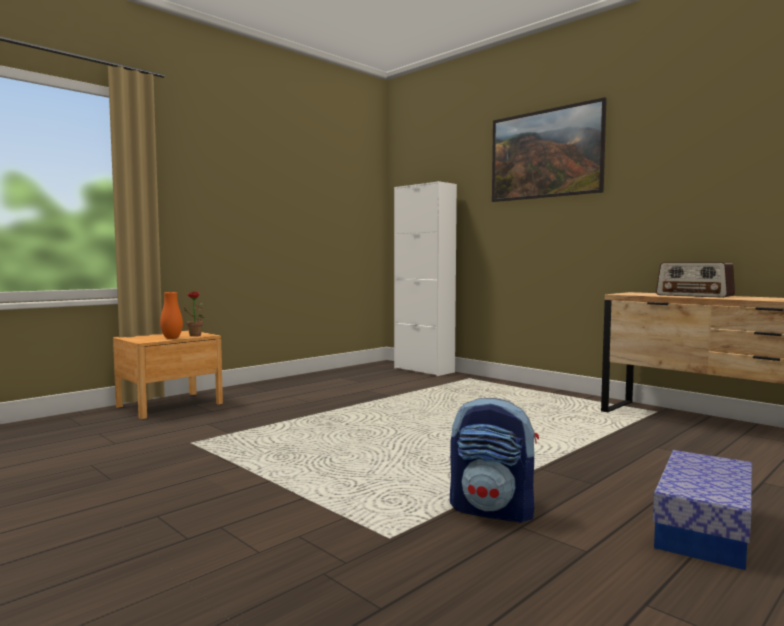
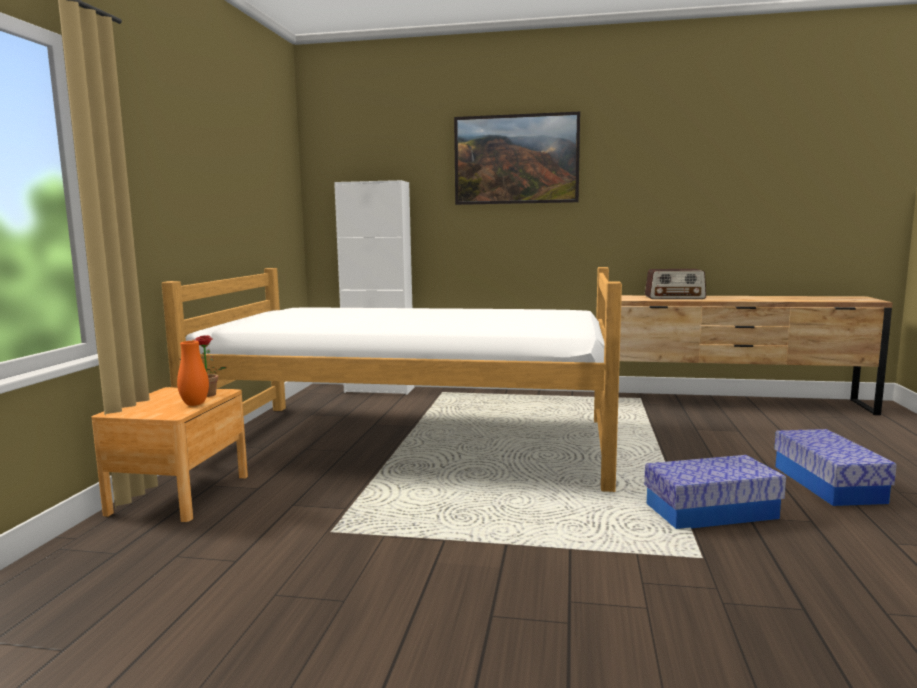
camera: 35 degrees left, 5 degrees up
backpack [450,397,539,523] -> storage box [644,455,786,529]
none -> bed [162,267,622,492]

